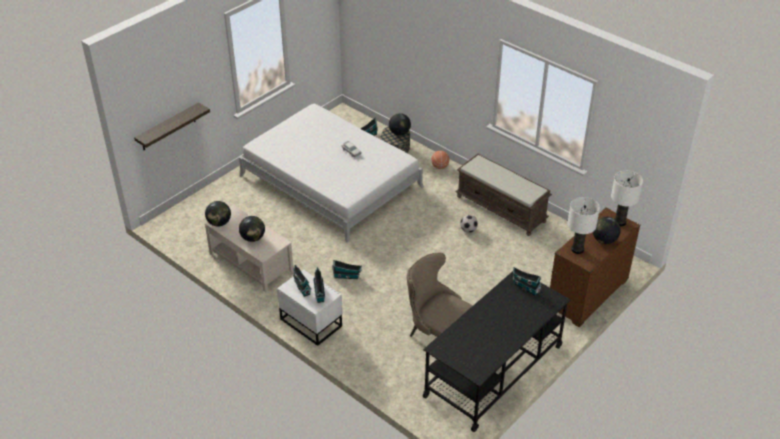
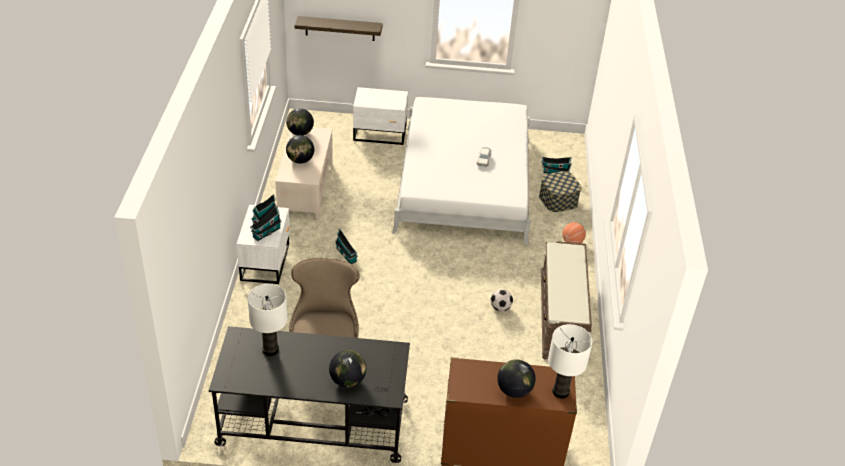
camera: 50 degrees right, 0 degrees up
globe [389,113,411,136] -> globe moved to [329,350,366,388]
toy house [513,267,541,296] -> none
white table lamp [568,197,600,254] -> white table lamp moved to [248,284,287,356]
none -> white nightstand [353,87,408,145]

